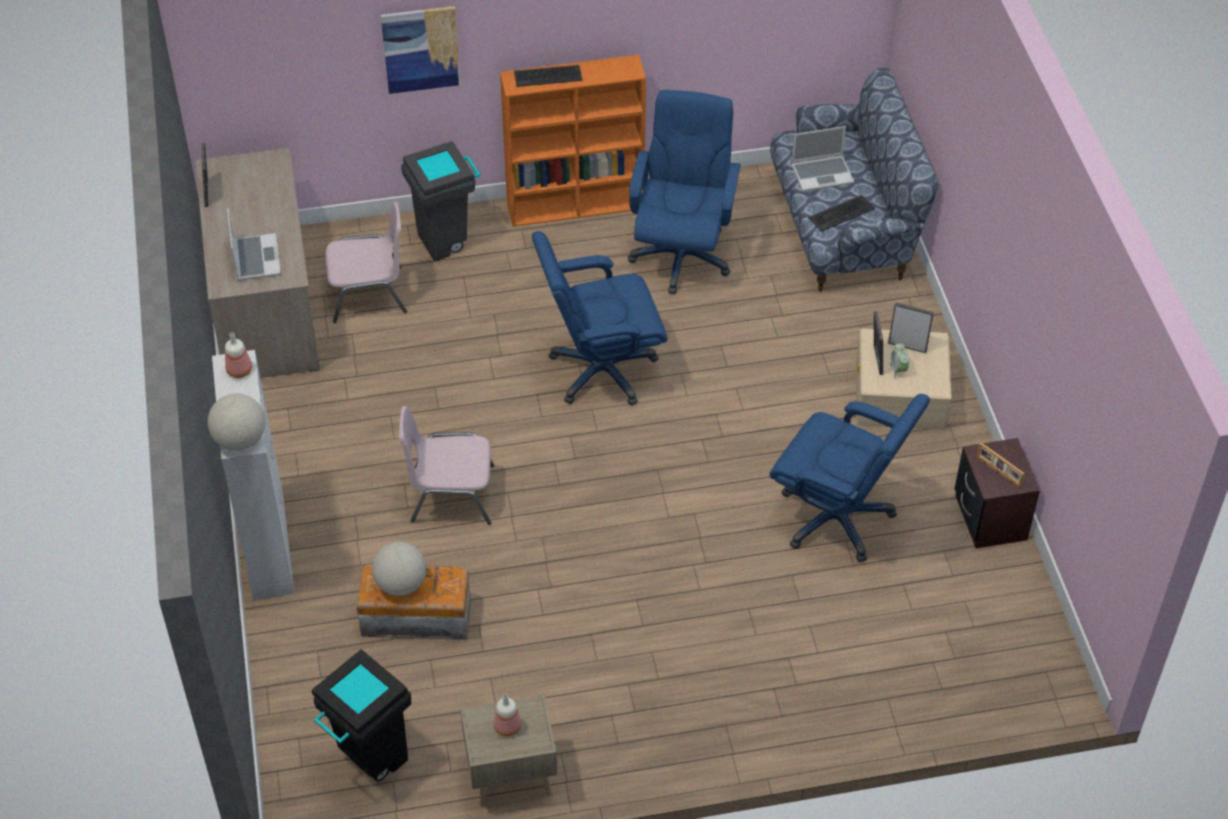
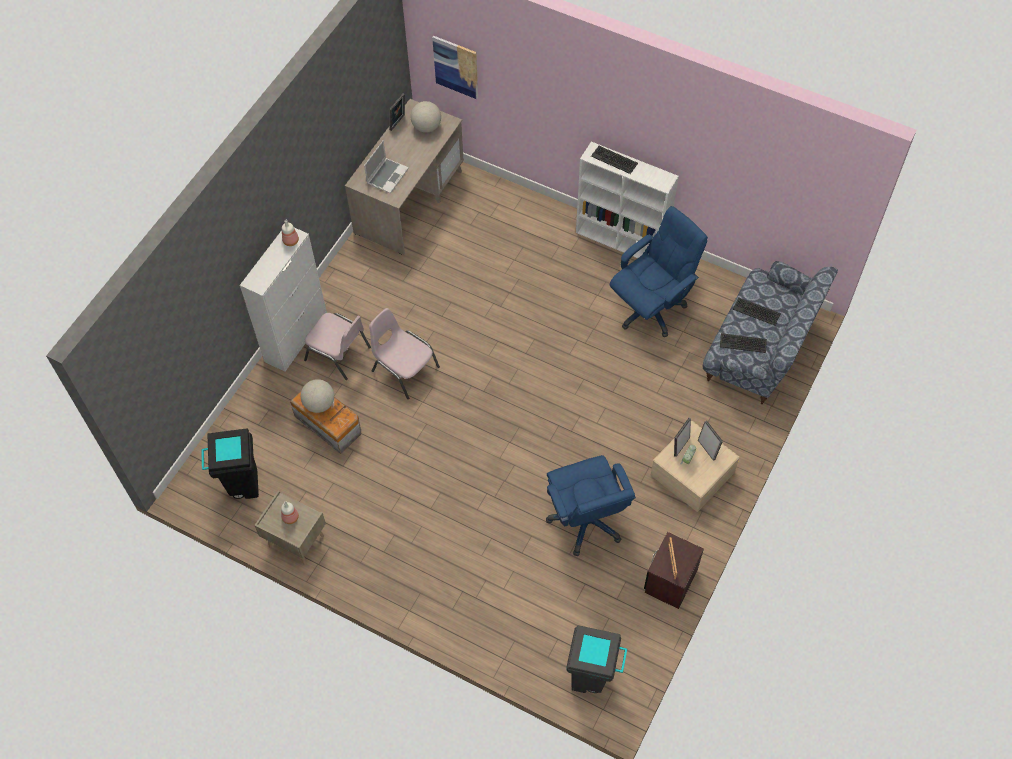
camera: 40 degrees right, 10 degrees up
globe [208,394,265,451] -> globe moved to [411,101,441,133]
pink chair [325,202,407,323] -> pink chair moved to [304,313,371,380]
picture [381,6,461,94] -> picture moved to [432,36,478,99]
grey trash can [401,141,480,261] -> grey trash can moved to [566,625,627,693]
orange bookcase [500,55,646,227] -> white bookcase [576,142,679,258]
blue office chair [532,231,667,405] -> none
laptop [791,126,854,192] -> keyboard [733,297,781,326]

